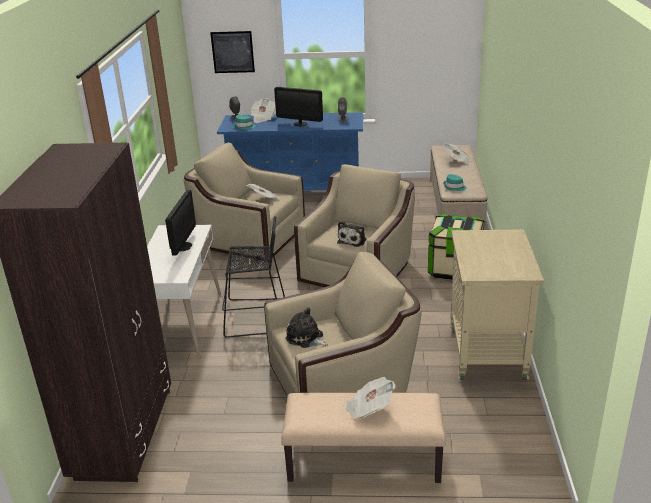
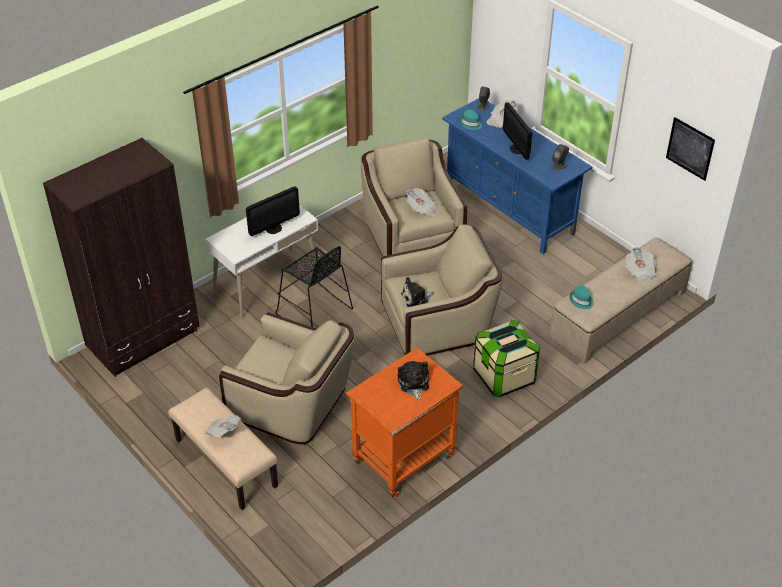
camera: 45 degrees right, 15 degrees up
picture [210,31,255,73] -> picture moved to [666,117,715,181]
plush toy [286,307,329,348] -> plush toy moved to [398,361,429,401]
beige cart [450,230,544,380] -> orange cart [346,348,463,498]

